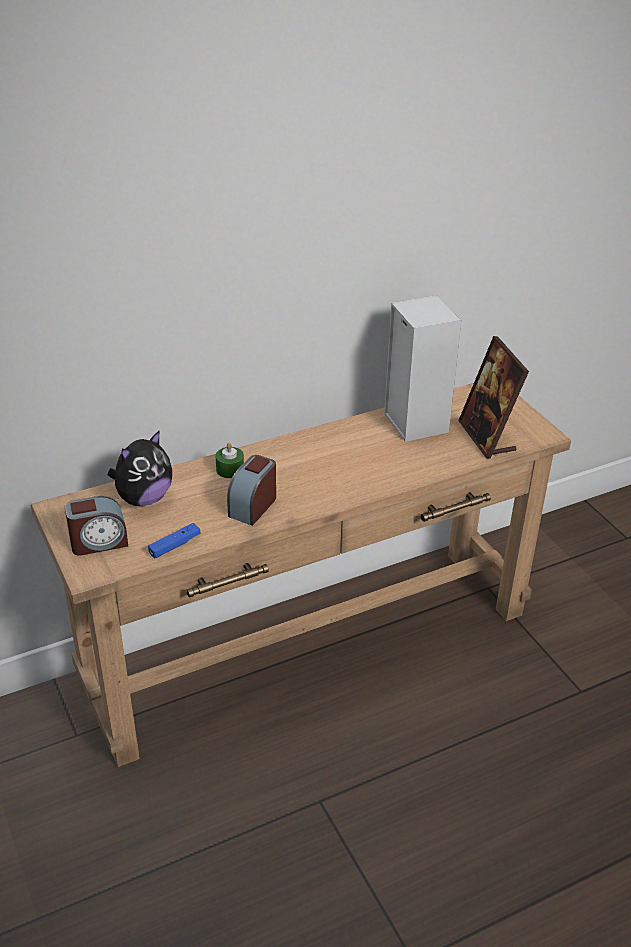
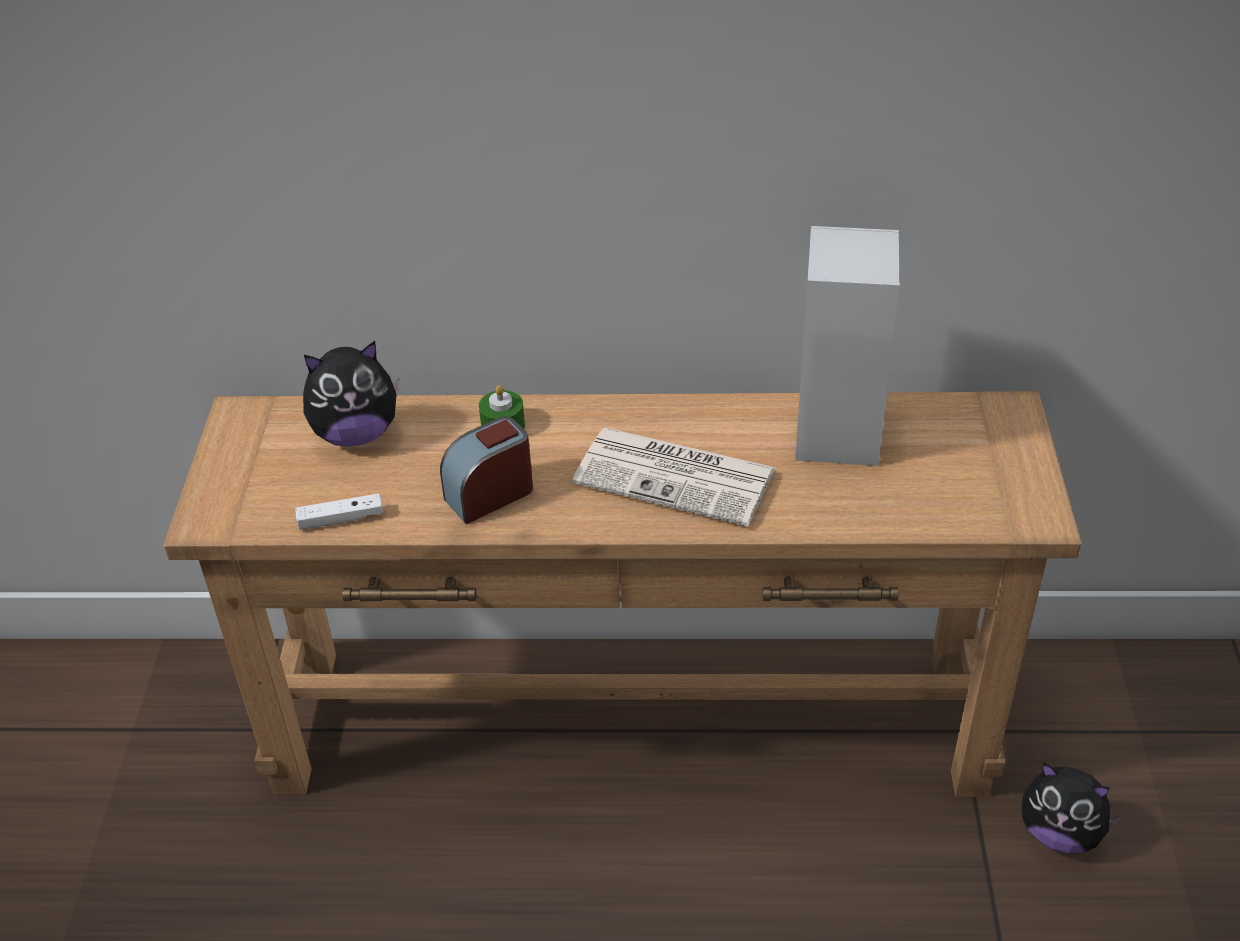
camera: 30 degrees right, 5 degrees up
alarm clock [65,496,128,556] -> none
blue game controller [148,523,201,558] -> white game controller [295,493,383,530]
picture frame [458,336,529,459] -> none
none -> newspaper [572,427,776,526]
none -> plush toy [1022,763,1122,854]

